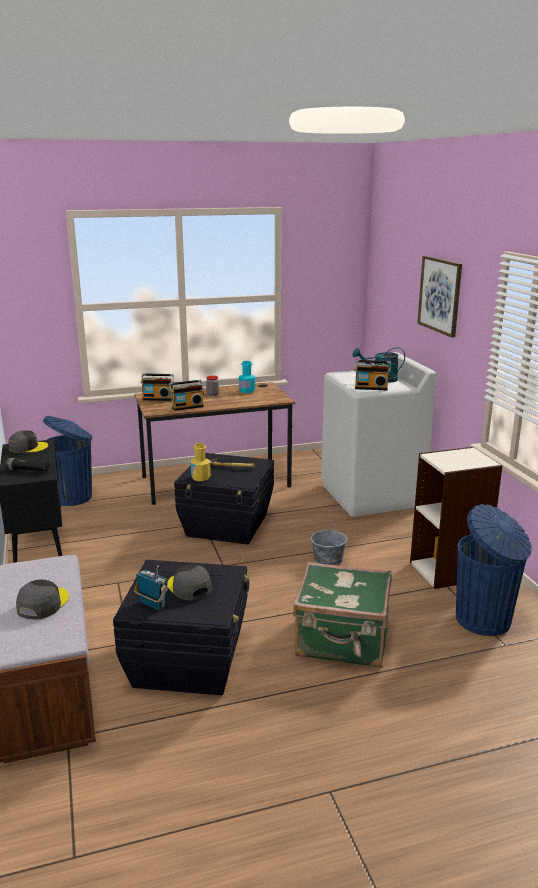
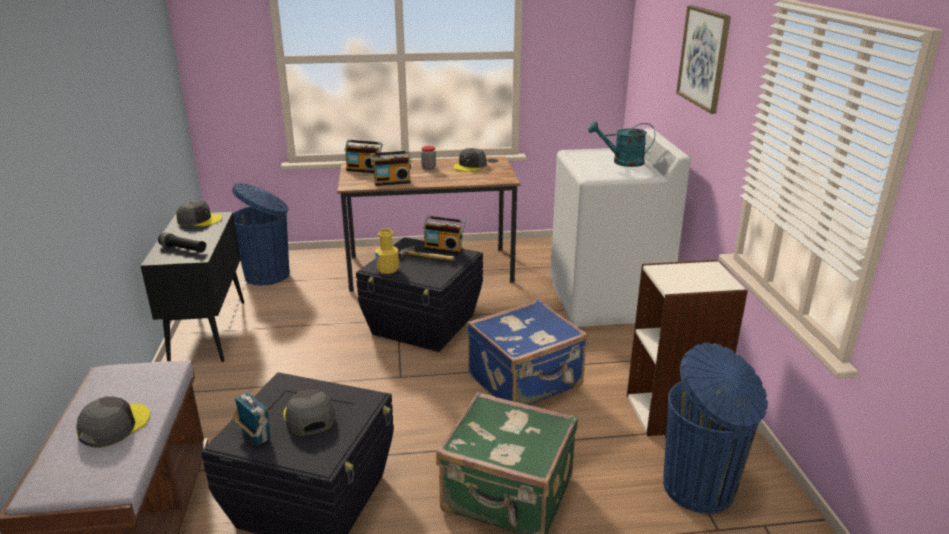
camera: 10 degrees right, 5 degrees up
turquoise bottle [239,361,255,393] -> grey cap [453,148,487,172]
grey bucket [311,520,347,566] -> blue suitcase [467,300,588,405]
radio [354,360,391,390] -> radio moved to [423,216,466,254]

